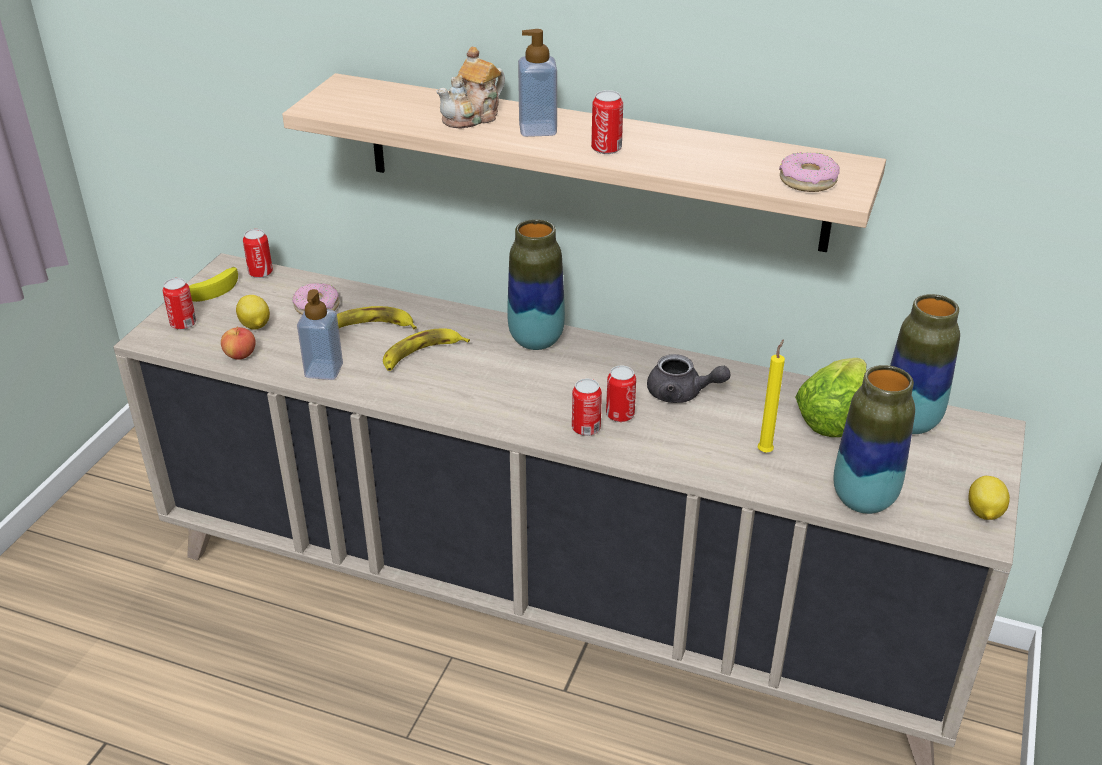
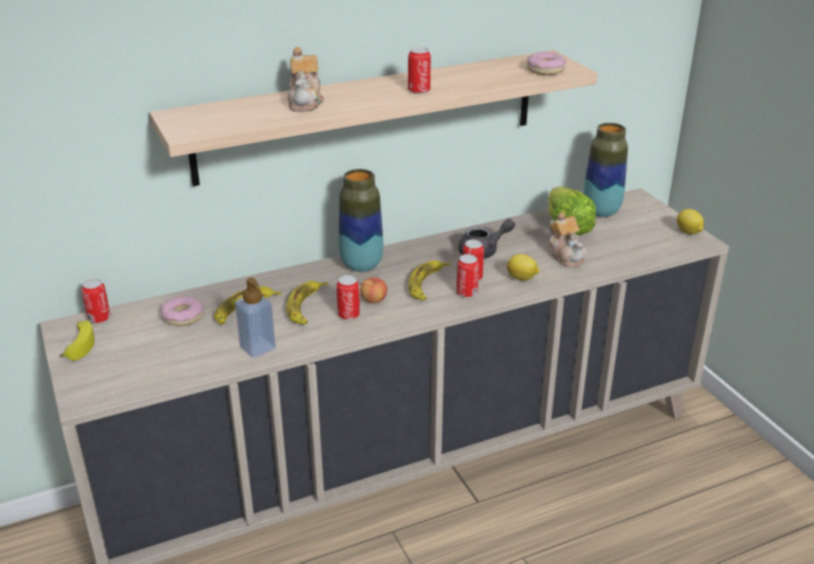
camera: 45 degrees left, 5 degrees down
can [163,278,196,330] -> can moved to [337,275,360,320]
apple [221,326,255,360] -> apple moved to [360,276,387,303]
lemon [236,295,270,330] -> lemon moved to [507,254,539,280]
soap dispenser [518,29,557,137] -> none
yellow candle [758,339,785,453] -> teapot [548,212,586,267]
vase [833,365,915,514] -> none
none -> banana [408,260,450,300]

